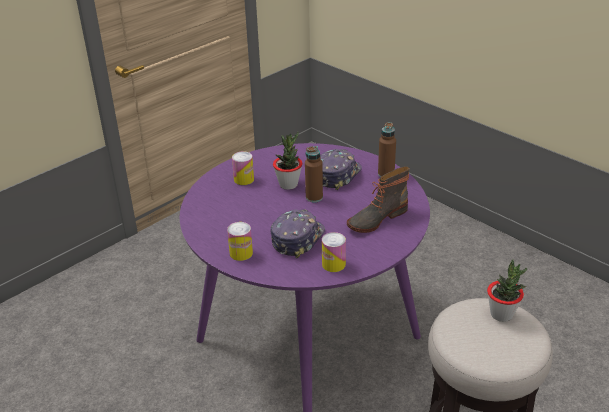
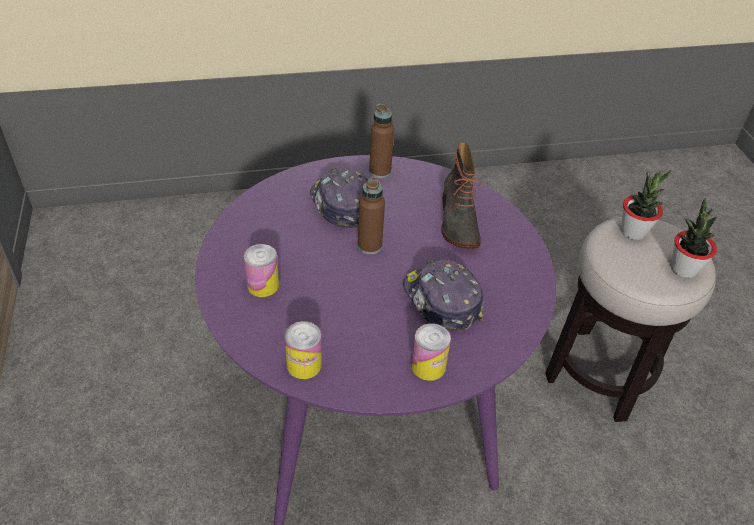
camera: 60 degrees left, 10 degrees up
potted plant [273,132,302,190] -> potted plant moved to [671,198,717,278]
can [322,232,346,272] -> can moved to [285,321,322,379]

